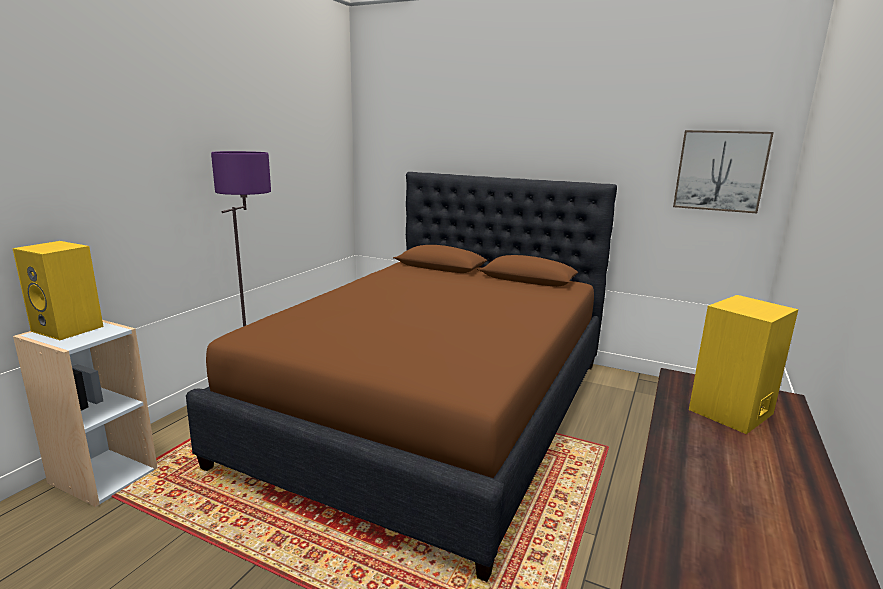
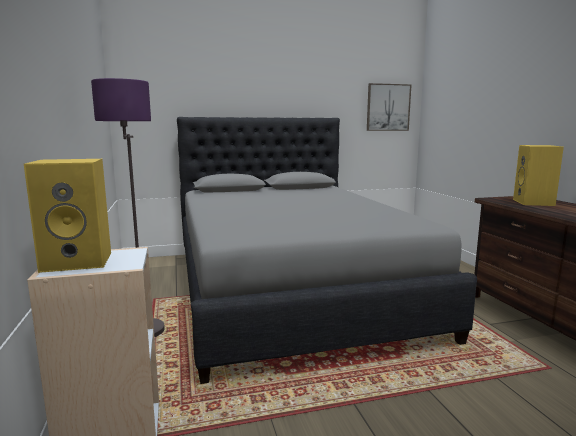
camera: 40 degrees left, 5 degrees down
brown bed [186,172,617,582] -> grey bed [177,117,477,384]

